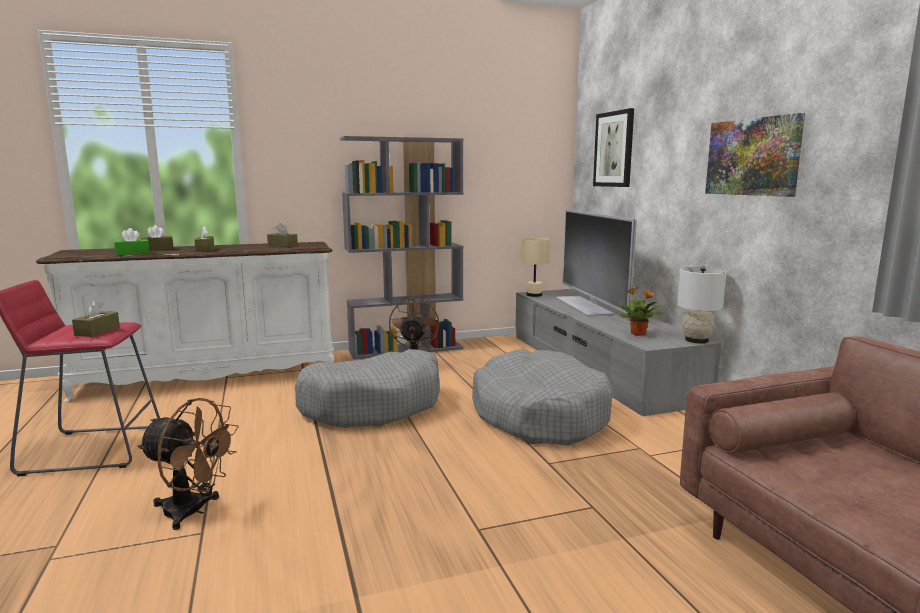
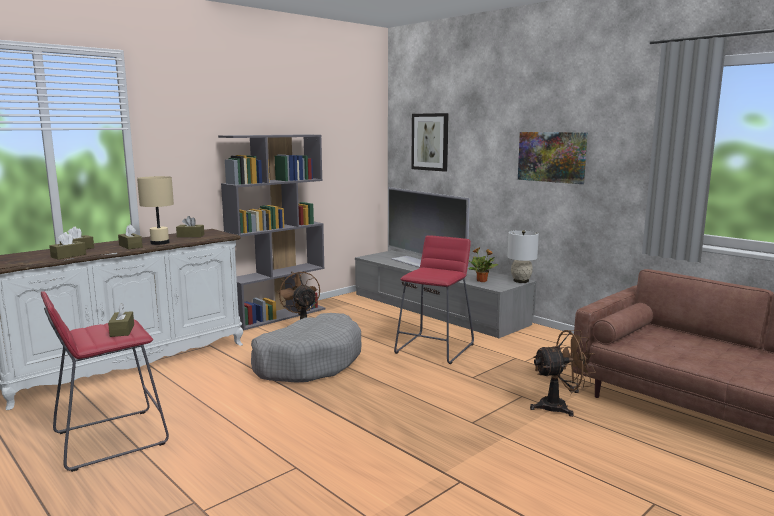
camera: 25 degrees left, 0 degrees up
green tissue box [114,228,150,255] -> brown tissue box [49,232,86,259]
brown fan [138,398,239,530] -> brown fan moved to [530,330,596,417]
grey dog bed [472,349,613,446] -> red stool [394,235,474,364]
beige table lamp [521,238,550,297] -> beige table lamp moved to [137,176,174,245]

